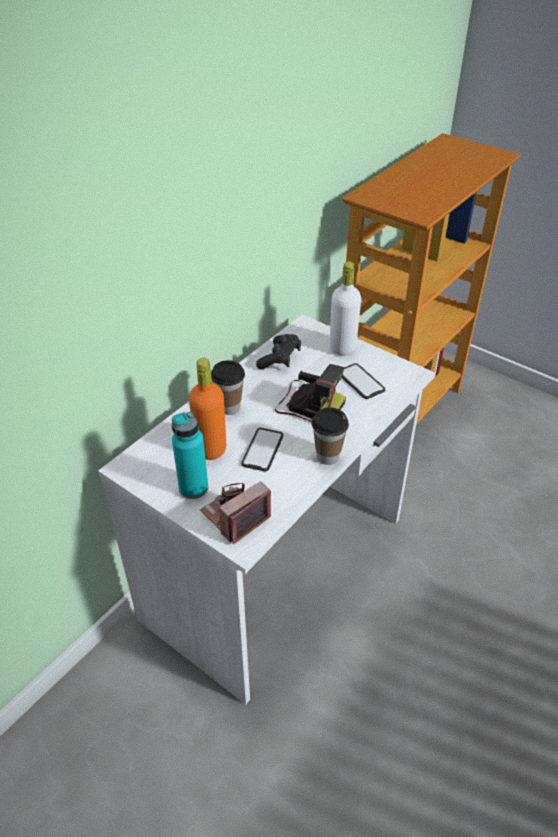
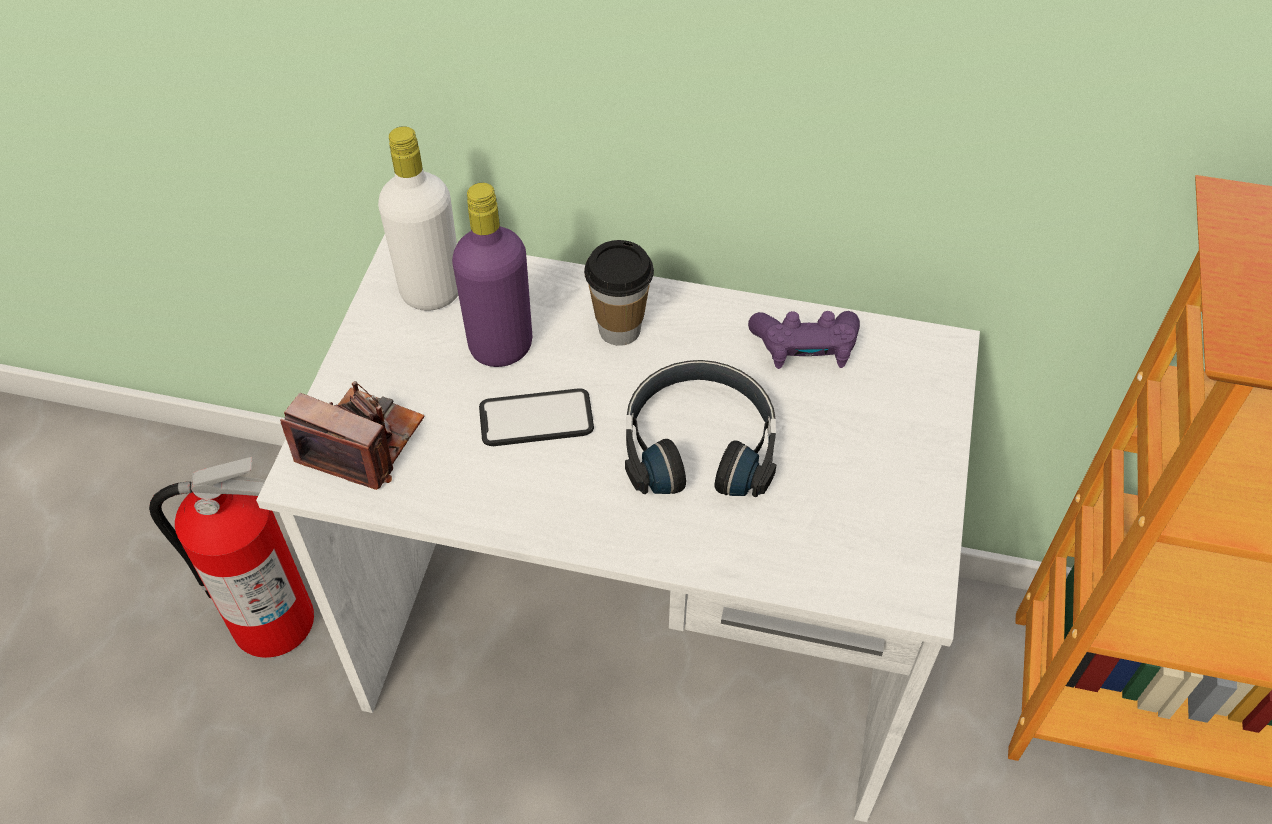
camera: 65 degrees right, 10 degrees up
turquoise bottle [171,412,208,499] -> none
orange bottle [189,358,226,460] -> purple bottle [452,183,532,367]
black game controller [256,334,301,370] -> purple game controller [748,311,860,369]
camera [275,364,346,422] -> black headphones [625,360,777,497]
cup [312,407,349,465] -> none
white bottle [330,261,361,356] -> white bottle moved to [378,126,458,311]
phone [342,363,385,399] -> none
none -> fire extinguisher [149,457,314,658]

